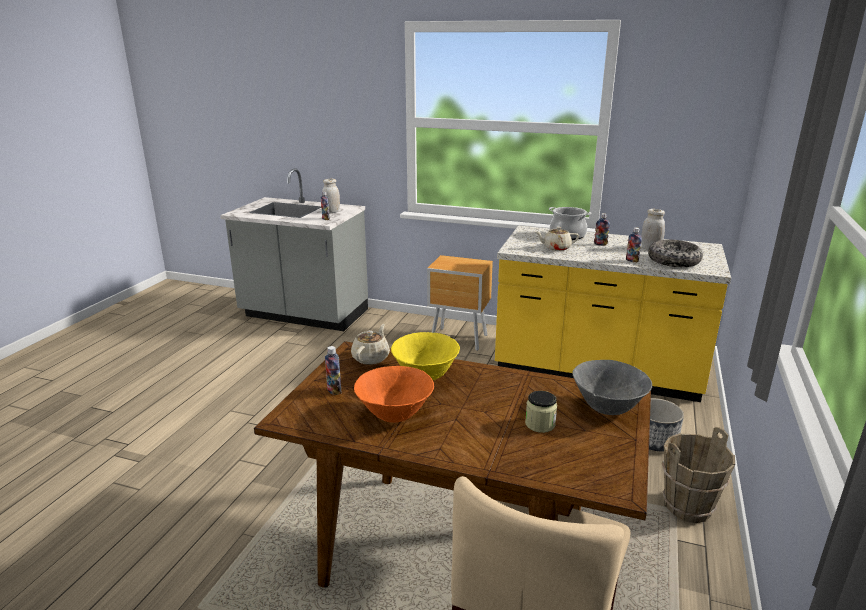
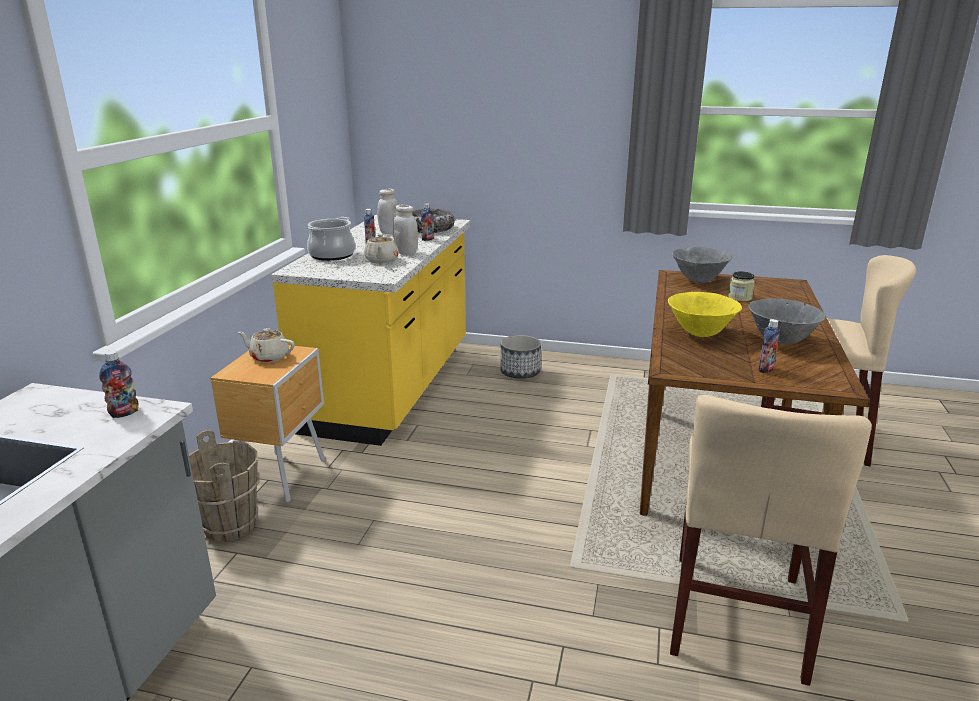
camera: 95 degrees left, 0 degrees up
white jar [322,179,340,214] -> white jar moved to [393,205,418,255]
beige teapot [351,324,390,365] -> beige teapot moved to [238,328,295,363]
orange bowl [354,366,434,423] -> grey bowl [748,298,825,344]
brown bucket [662,427,735,523] -> brown bucket moved to [189,430,260,542]
none -> beige chair [670,395,872,686]

